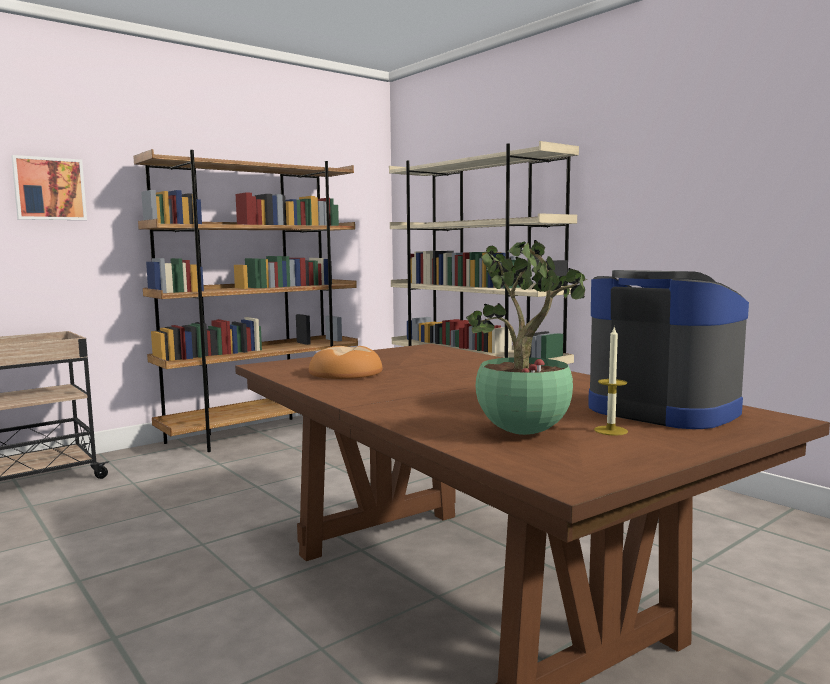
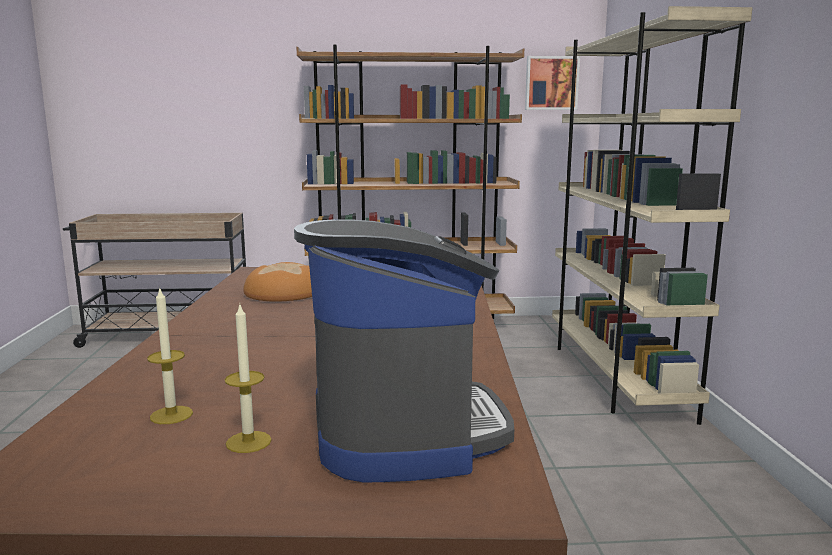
camera: 35 degrees right, 5 degrees up
picture [11,155,87,220] -> picture moved to [525,56,580,110]
potted plant [466,240,587,435] -> candle [147,287,193,424]

